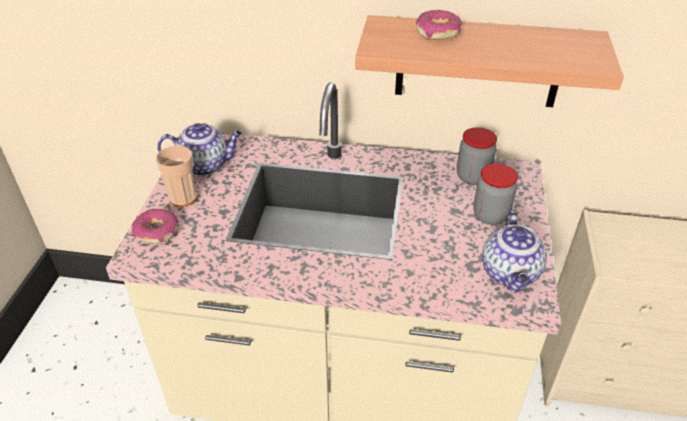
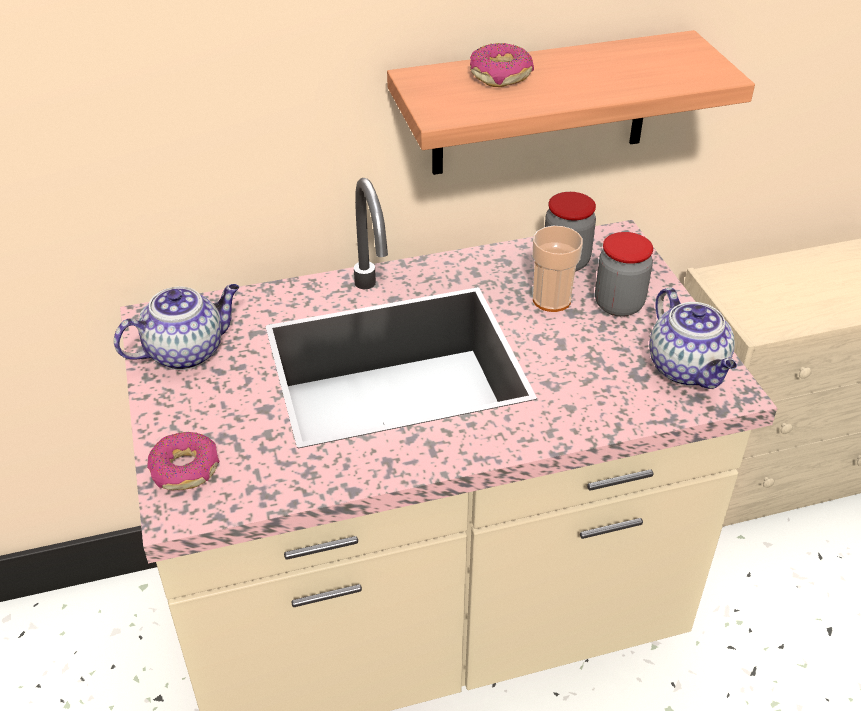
camera: 25 degrees left, 0 degrees up
cup [156,146,197,207] -> cup moved to [532,226,583,312]

